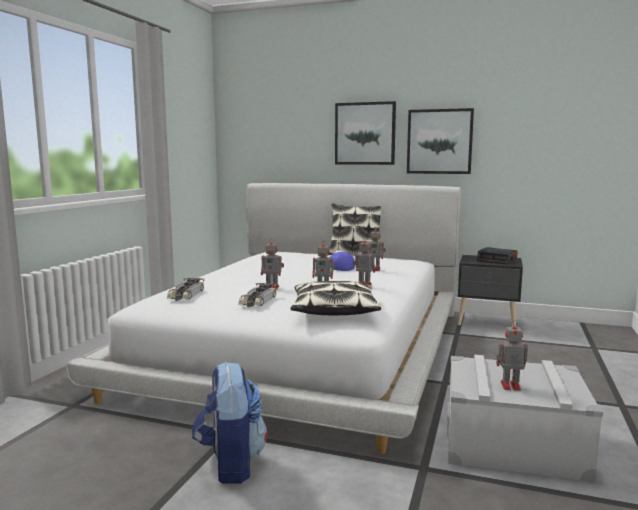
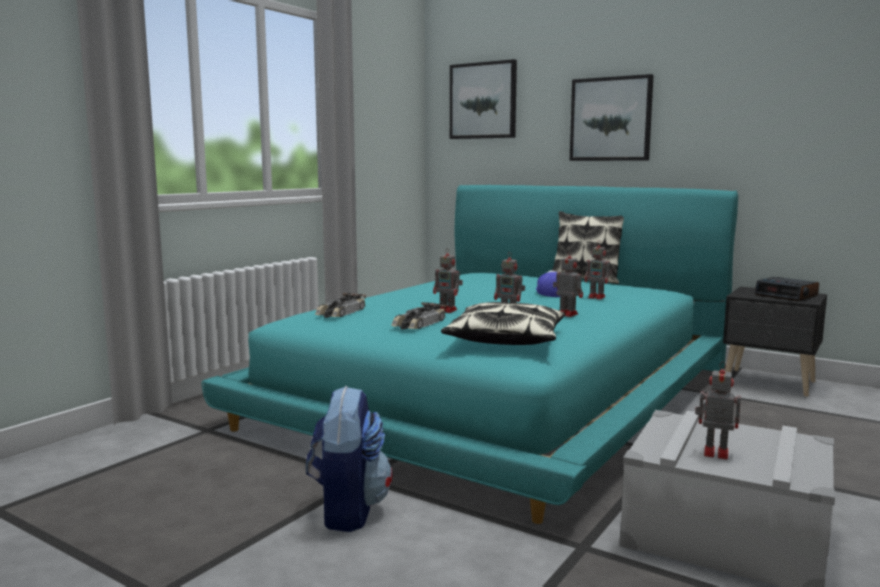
camera: 15 degrees right, 0 degrees up
white bed [65,183,461,454] -> turquoise bed [201,185,738,524]
picture [407,108,474,174] -> picture moved to [450,59,517,139]

